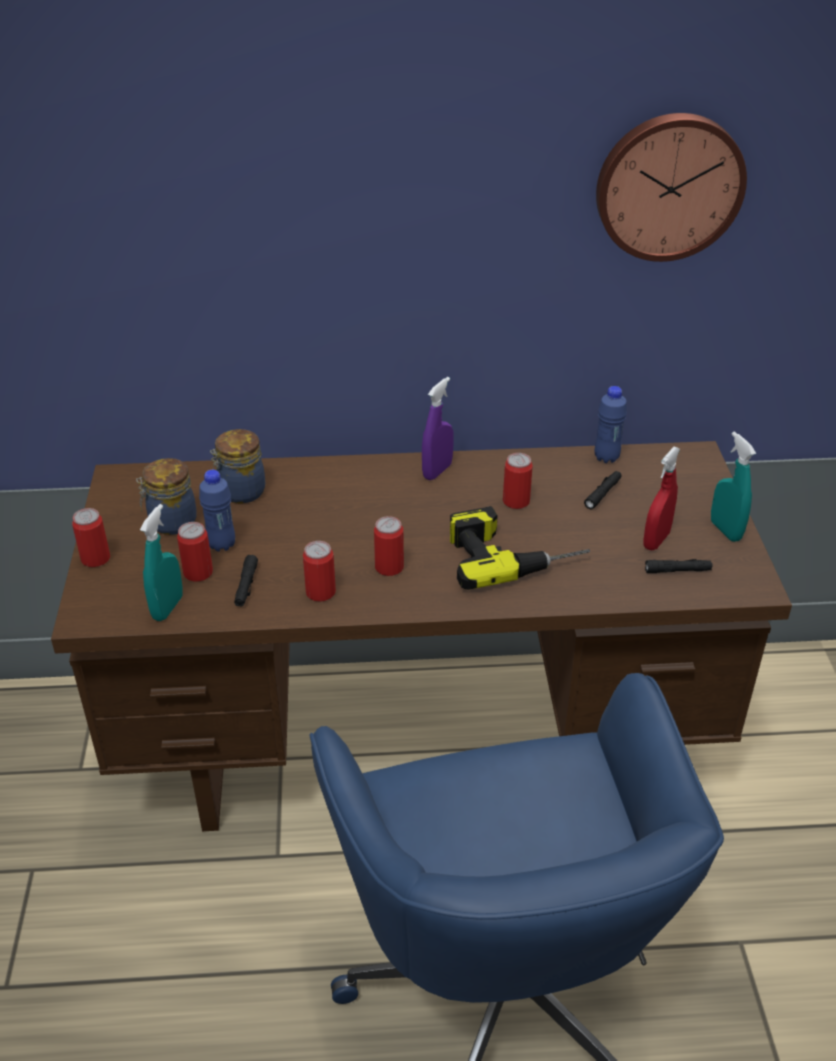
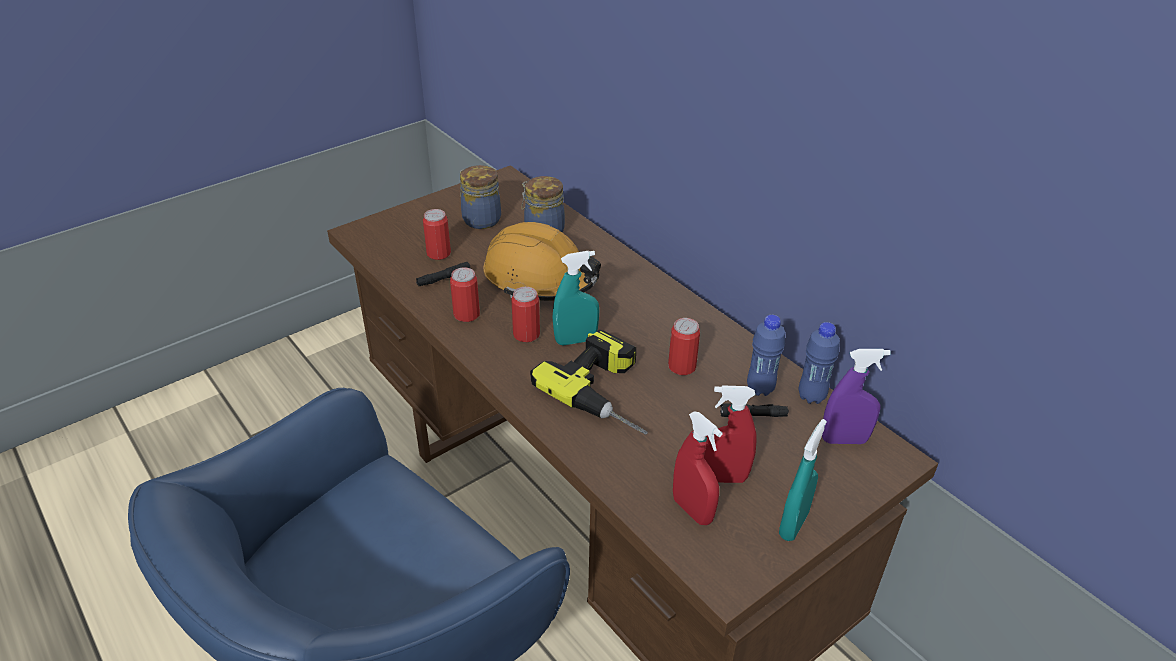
camera: 55 degrees right, 0 degrees up
can [72,508,110,567] -> none
turquoise spray bottle [140,504,183,621] -> turquoise spray bottle moved to [552,251,599,346]
blue bottle [199,470,235,552] -> blue bottle moved to [747,315,785,396]
purple spray bottle [422,377,454,480] -> purple spray bottle moved to [822,349,891,444]
wall clock [596,113,747,262] -> none
black flashlight [645,559,713,573] -> red spray bottle [673,411,722,525]
none -> orange hard hat [483,222,601,301]

